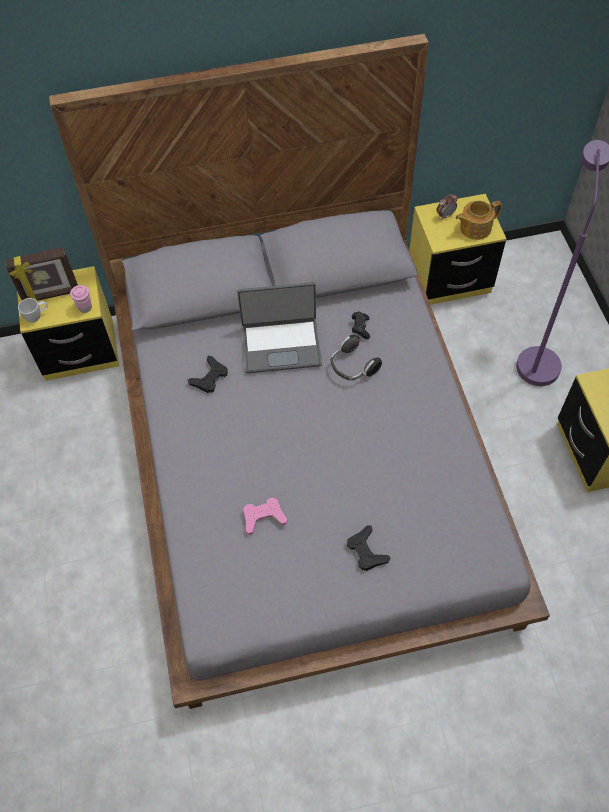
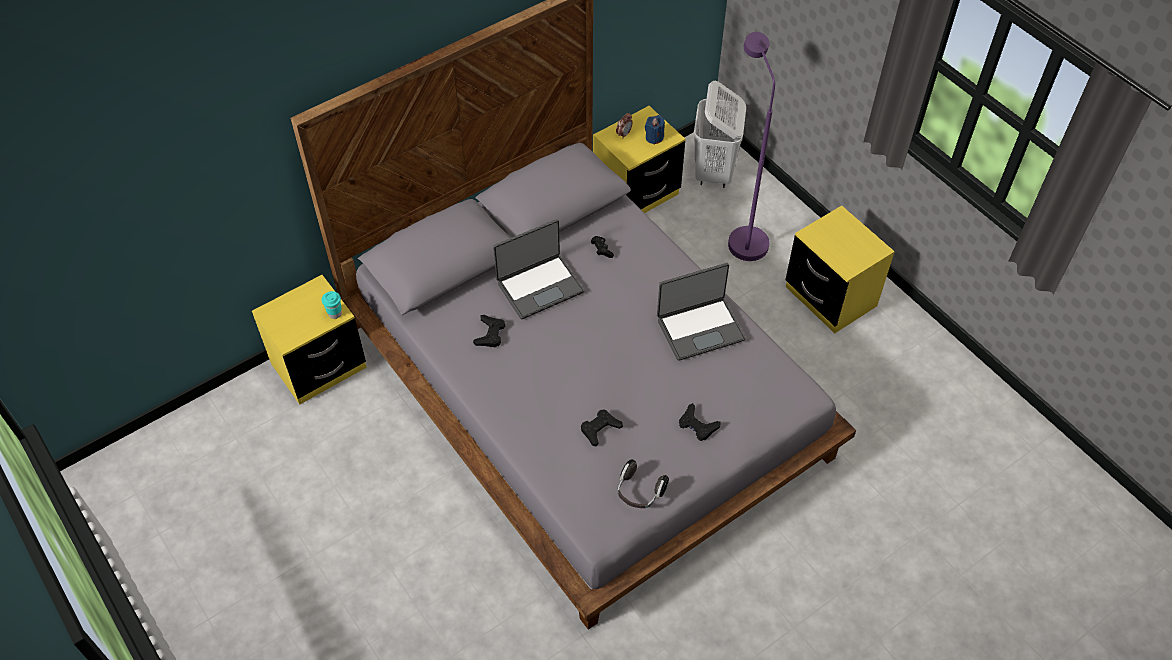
camera: 25 degrees left, 5 degrees down
picture frame [5,247,78,302] -> none
white mug [18,298,48,323] -> none
pink cup [70,285,92,313] -> turquoise cup [322,291,342,319]
pink game controller [244,498,288,535] -> black game controller [581,409,623,446]
headphones [331,335,382,381] -> headphones moved to [617,460,669,508]
teapot [456,200,502,240] -> blue candle [645,115,665,145]
none -> laptop [657,263,746,361]
none -> white laundry basket [694,81,746,188]

